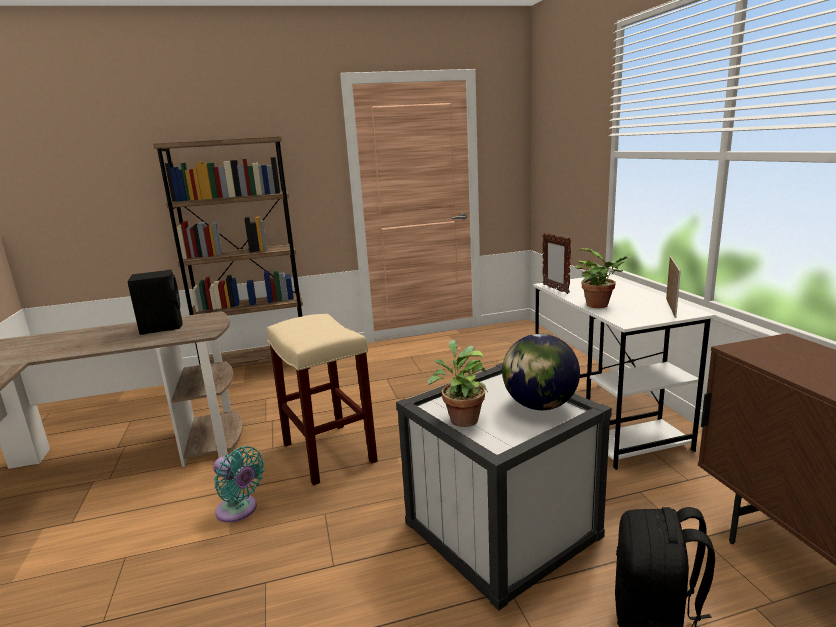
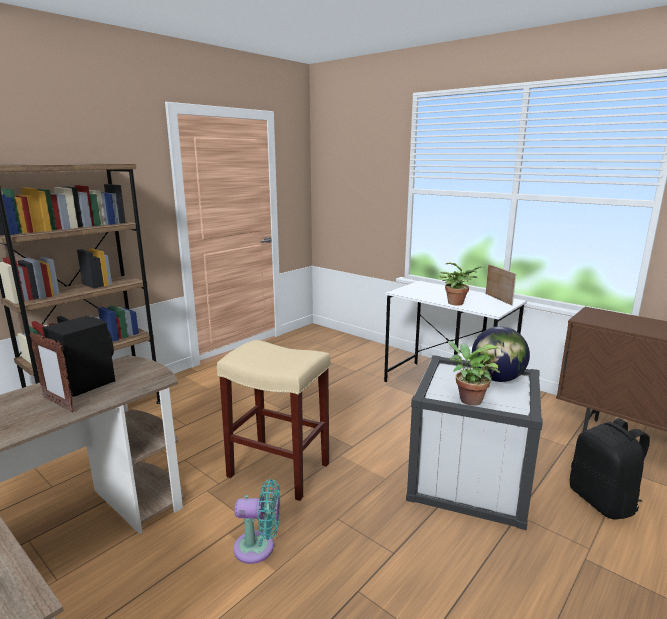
camera: 35 degrees left, 0 degrees up
picture frame [542,233,571,294] -> picture frame moved to [29,332,74,412]

